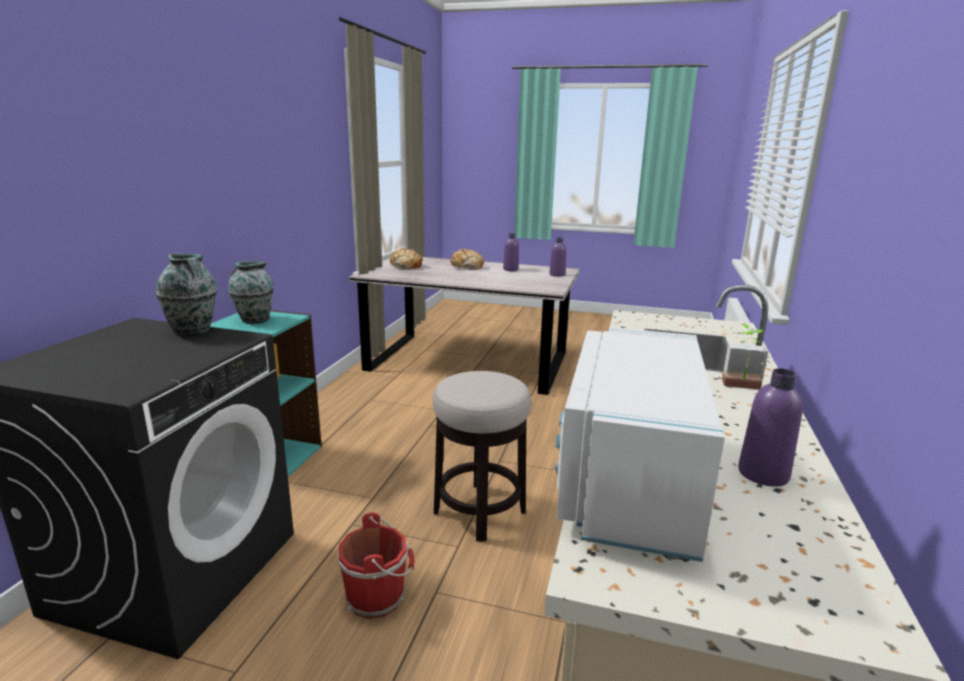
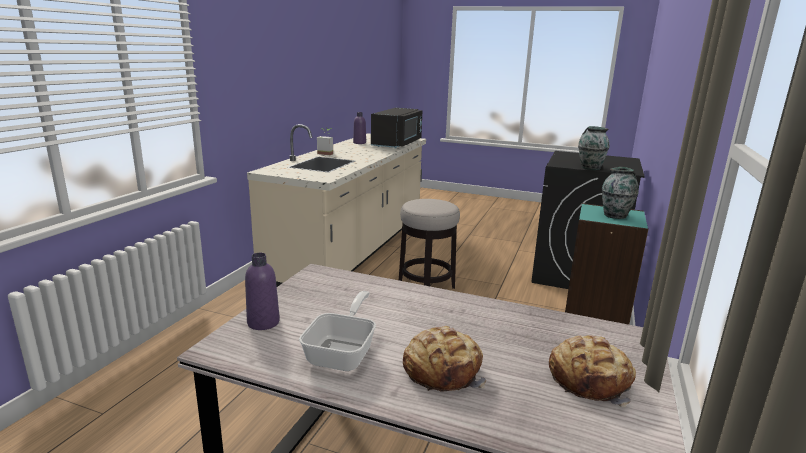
camera: 175 degrees left, 0 degrees up
red bucket [337,513,414,619] -> none
purple bottle [503,233,519,271] -> frying pan [299,291,376,371]
white microwave [555,327,725,562] -> black microwave [371,108,422,149]

